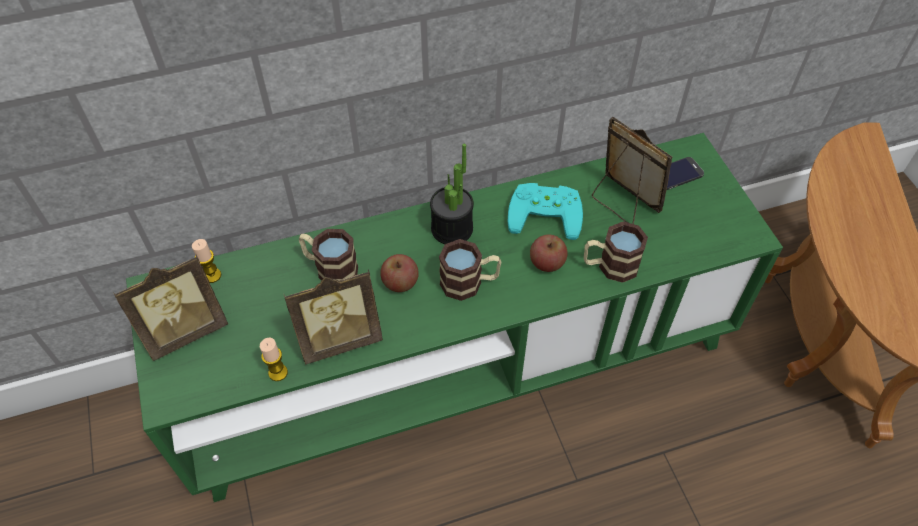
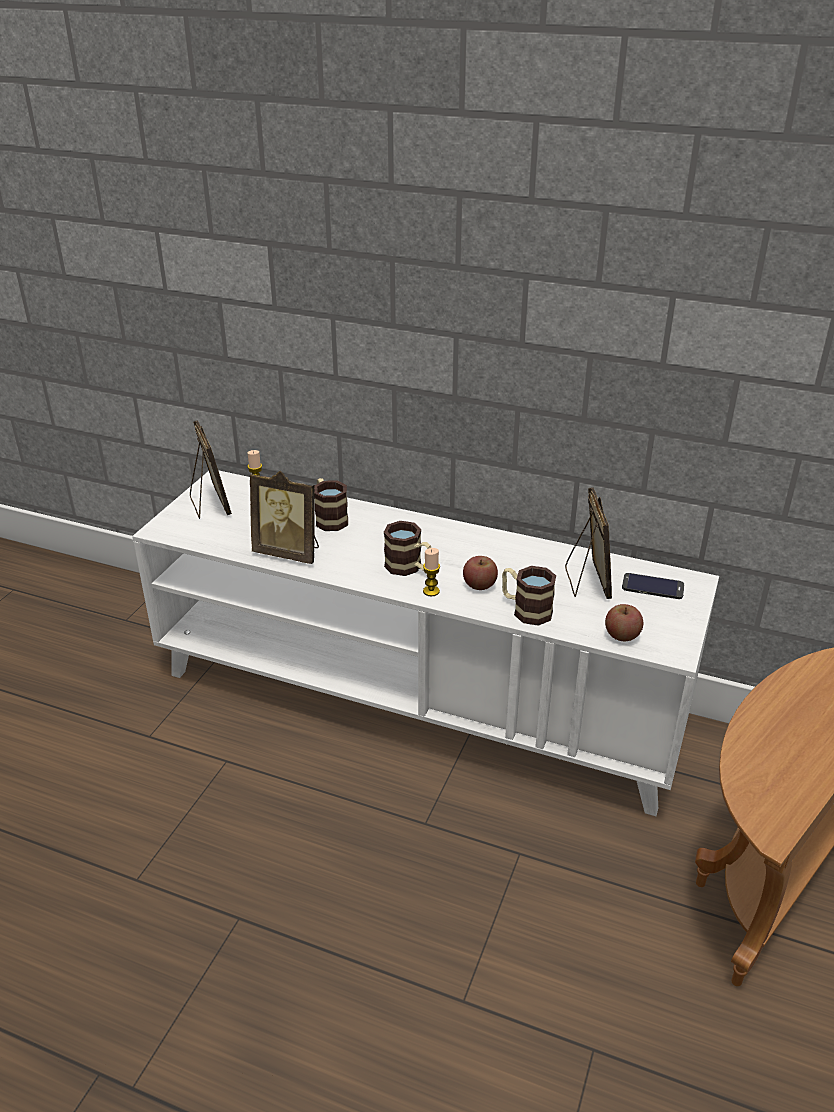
camera: 40 degrees right, 20 degrees down
picture frame [113,255,228,361] -> picture frame turned 120 degrees counterclockwise [190,420,232,519]
green tv stand [126,133,783,502] -> white tv stand [132,470,719,816]
candle [260,337,288,381] -> candle moved to [423,548,440,597]
apple [380,254,419,292] -> apple moved to [605,604,643,641]
potted plant [430,144,474,244] -> none
turquoise game controller [507,183,583,240] -> none

